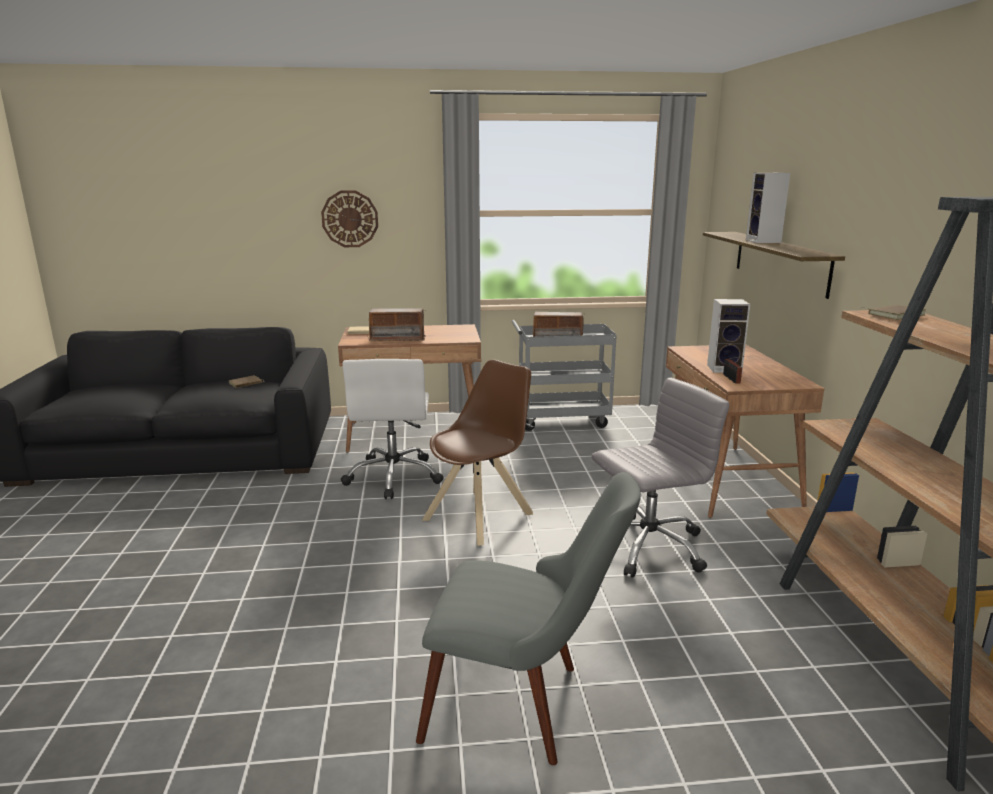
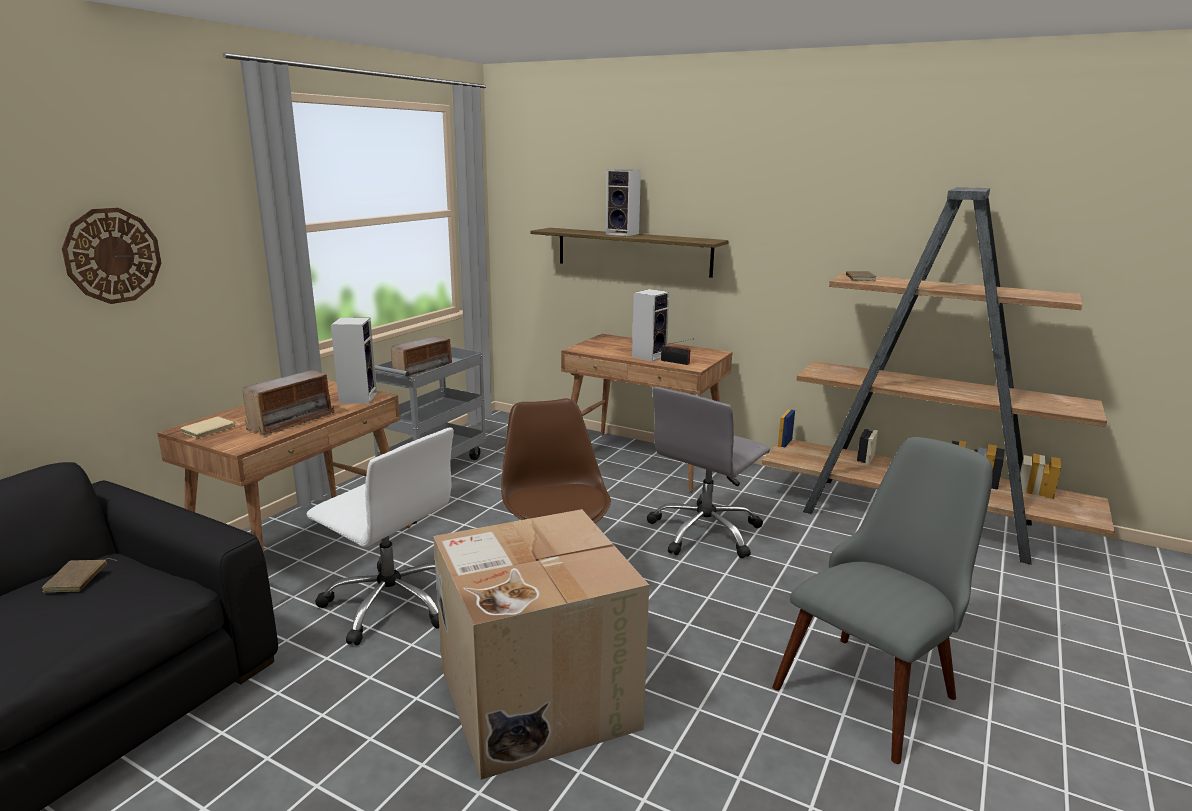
camera: 55 degrees left, 0 degrees up
grey office chair [592,378,729,578] -> grey office chair turned 150 degrees counterclockwise [647,387,770,558]
none -> speaker [331,317,377,403]
none -> cardboard box [433,509,649,780]

